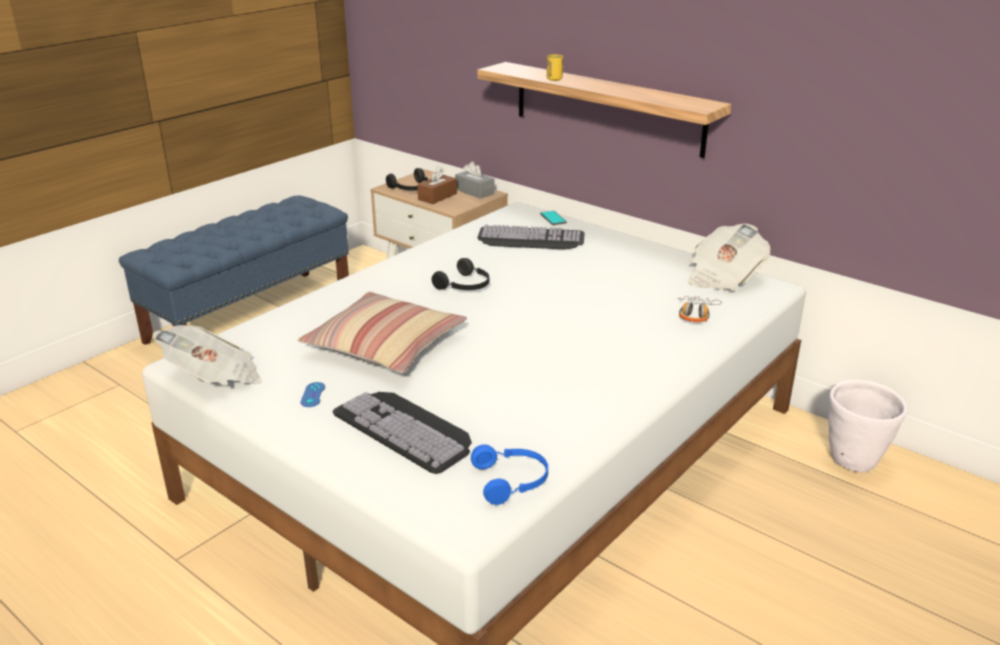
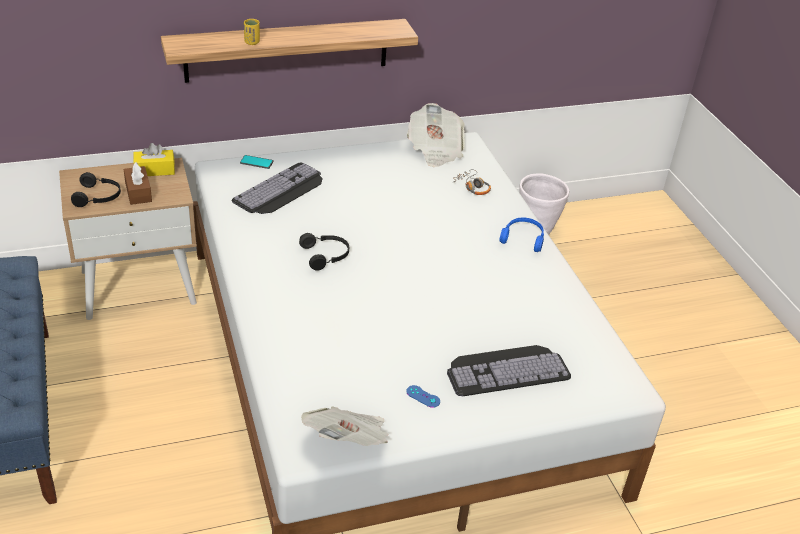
camera: 60 degrees left, 10 degrees up
pillow [298,292,467,373] -> none
grey tissue box [455,161,494,199] -> yellow tissue box [133,143,175,176]
blue headphones [471,444,548,505] -> blue headphones moved to [499,218,544,252]

